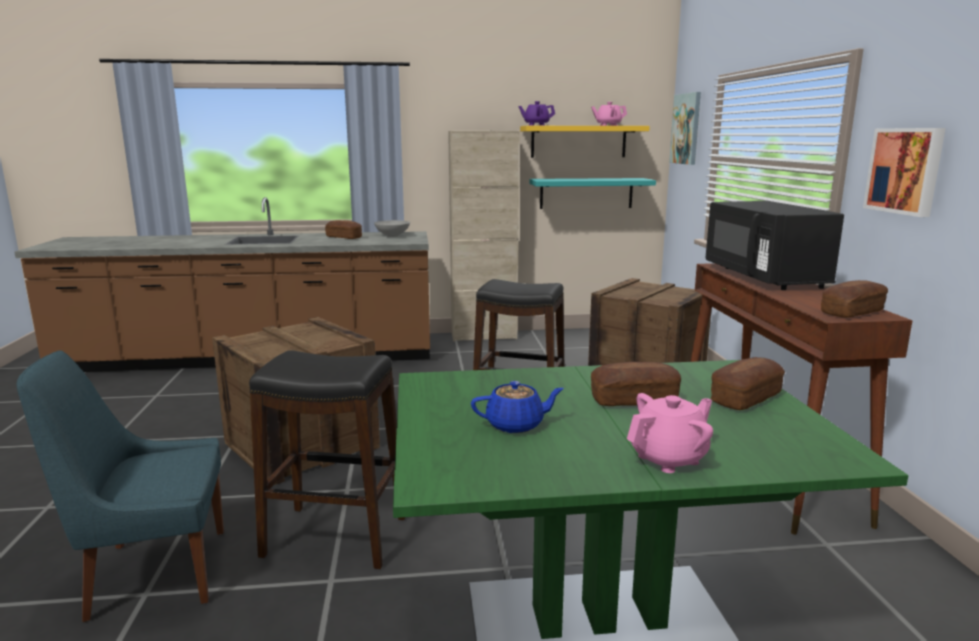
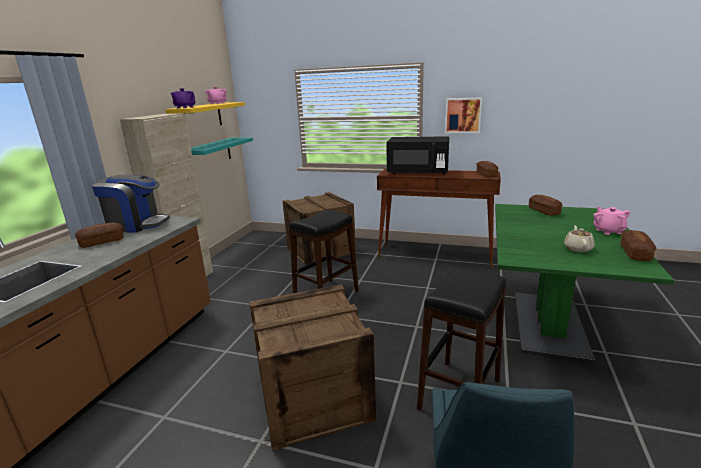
camera: 65 degrees left, 5 degrees up
grey bowl [374,220,410,237] -> coffee machine [92,175,170,233]
blue teapot [471,381,564,433] -> beige teapot [564,226,595,252]
bread [591,362,681,406] -> bread moved to [620,230,656,261]
picture [669,92,701,165] -> none

